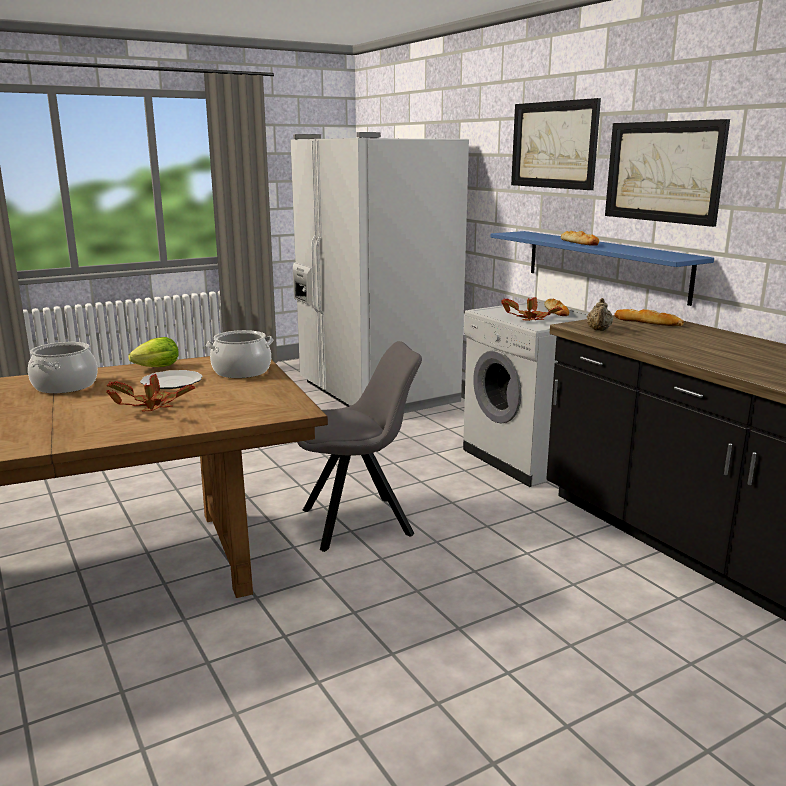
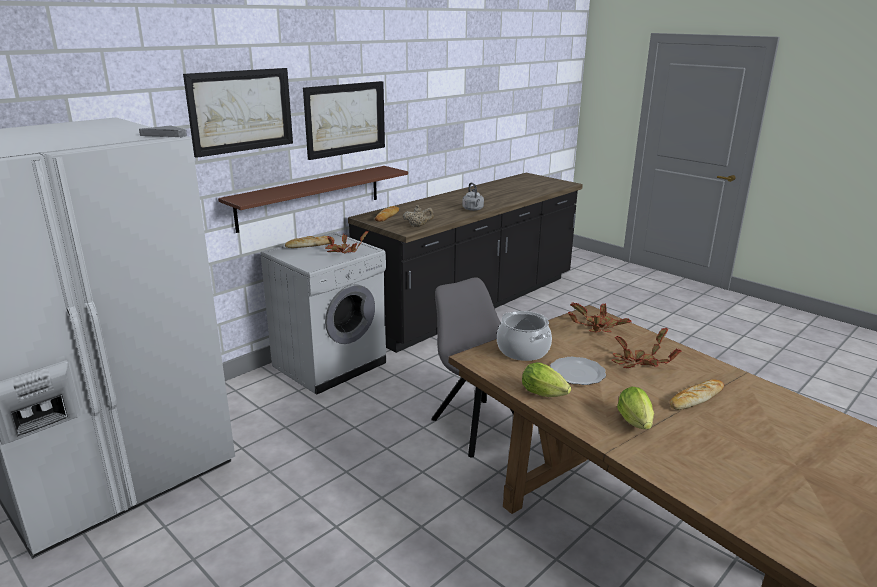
camera: 105 degrees left, 5 degrees up
cooking pot [28,342,98,393] -> lettuce [617,387,654,429]
blue shelf [491,231,714,306] -> brown shelf [218,166,408,233]
bread [561,231,599,246] -> bread moved to [670,379,724,410]
none -> grey kettle [462,182,484,211]
none -> potted plant [568,302,632,332]

